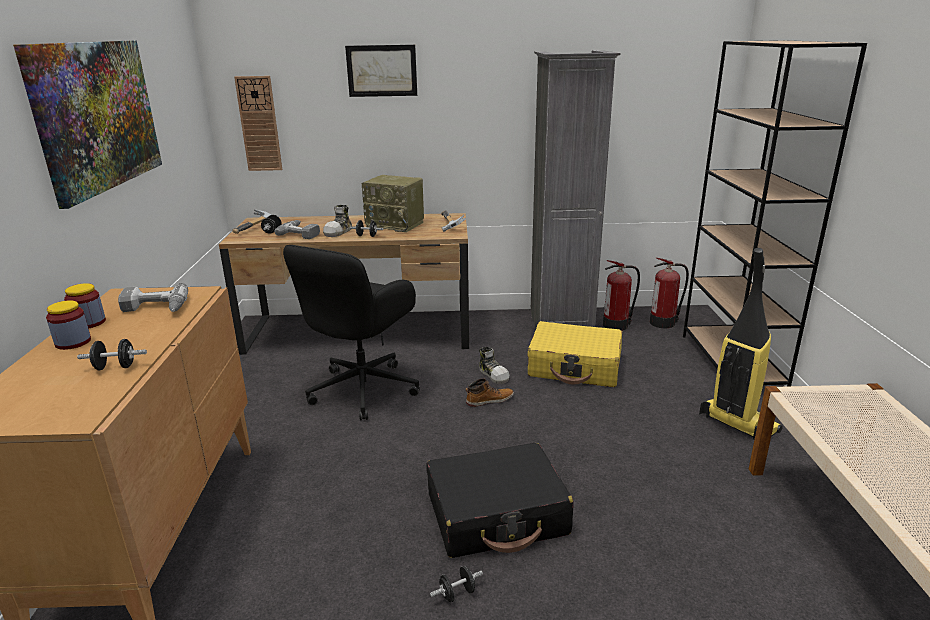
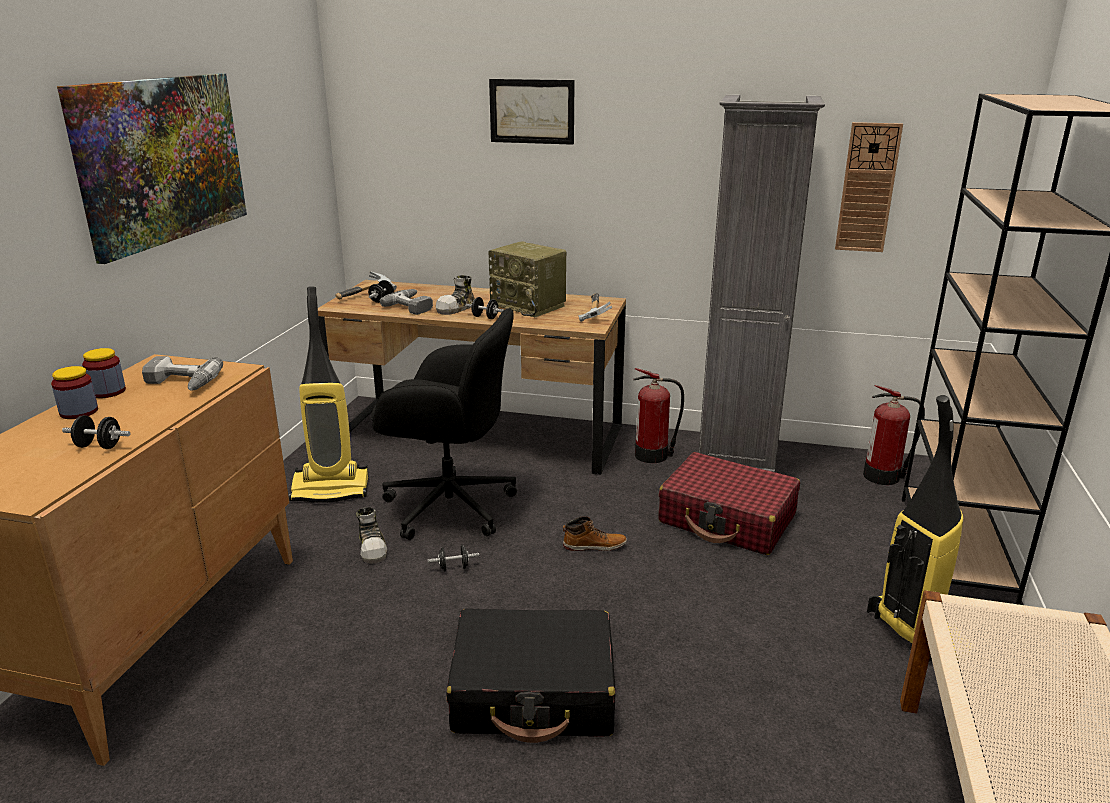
camera: 15 degrees right, 0 degrees up
wall clock [234,76,282,171] -> wall clock moved to [835,122,903,252]
black office chair [283,245,420,420] -> black office chair turned 120 degrees counterclockwise [370,308,517,540]
black dumbbell [430,566,483,602] -> black dumbbell moved to [428,545,479,571]
shoe [479,347,510,384] -> shoe moved to [356,507,387,564]
yellow suitcase [527,321,622,387] -> red suitcase [658,452,800,555]
fire extinguisher [603,260,640,331] -> fire extinguisher moved to [633,368,684,463]
none -> vacuum cleaner [289,286,369,503]

